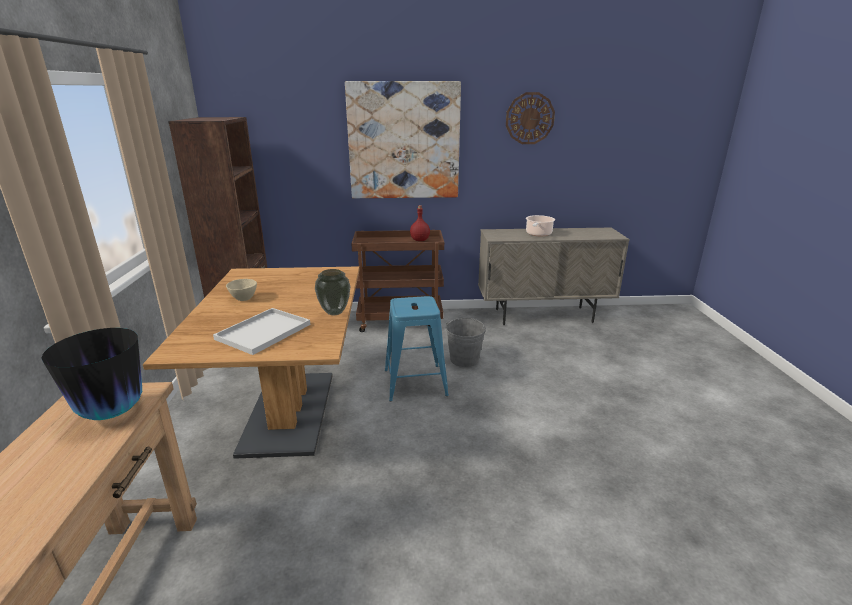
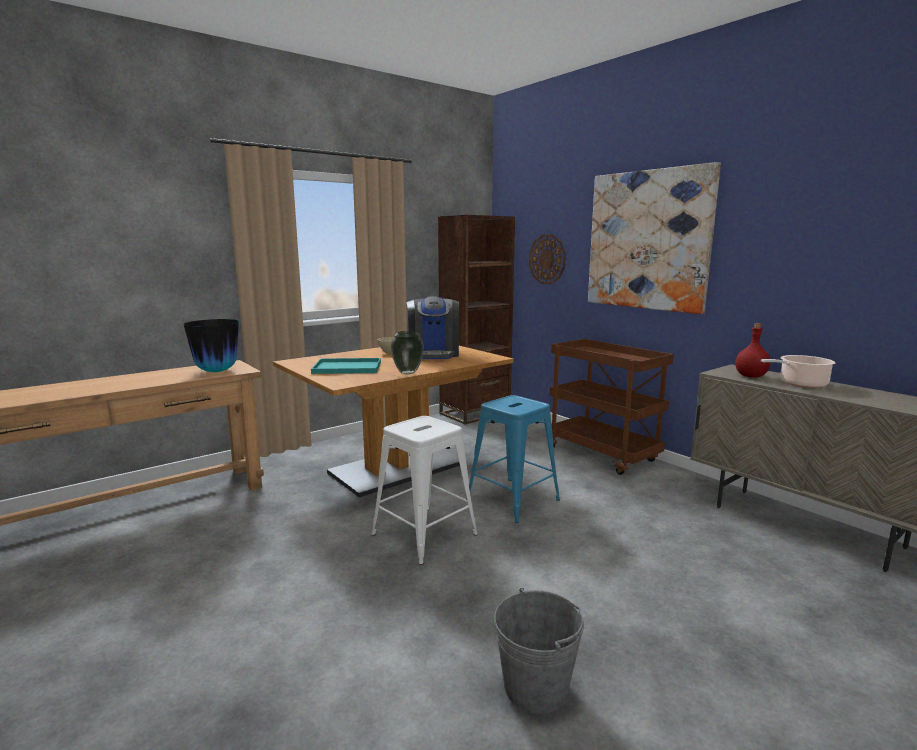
camera: 55 degrees right, 10 degrees down
white tray [213,308,310,355] -> turquoise tray [311,358,381,374]
red bottle [410,205,430,241] -> red bottle moved to [735,323,771,378]
grey bucket [446,318,486,367] -> grey bucket moved to [494,588,584,714]
wall clock [506,92,555,144] -> wall clock moved to [529,234,566,285]
none -> white stool [371,416,478,565]
none -> coffee machine [407,296,459,359]

